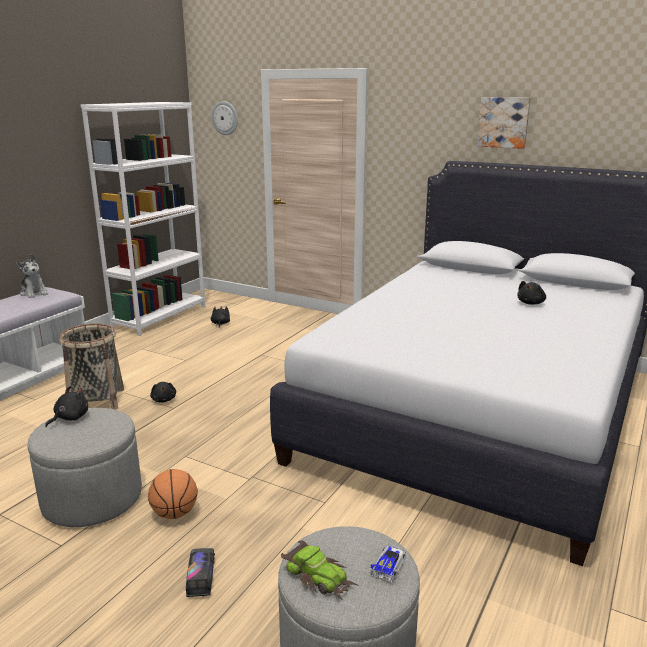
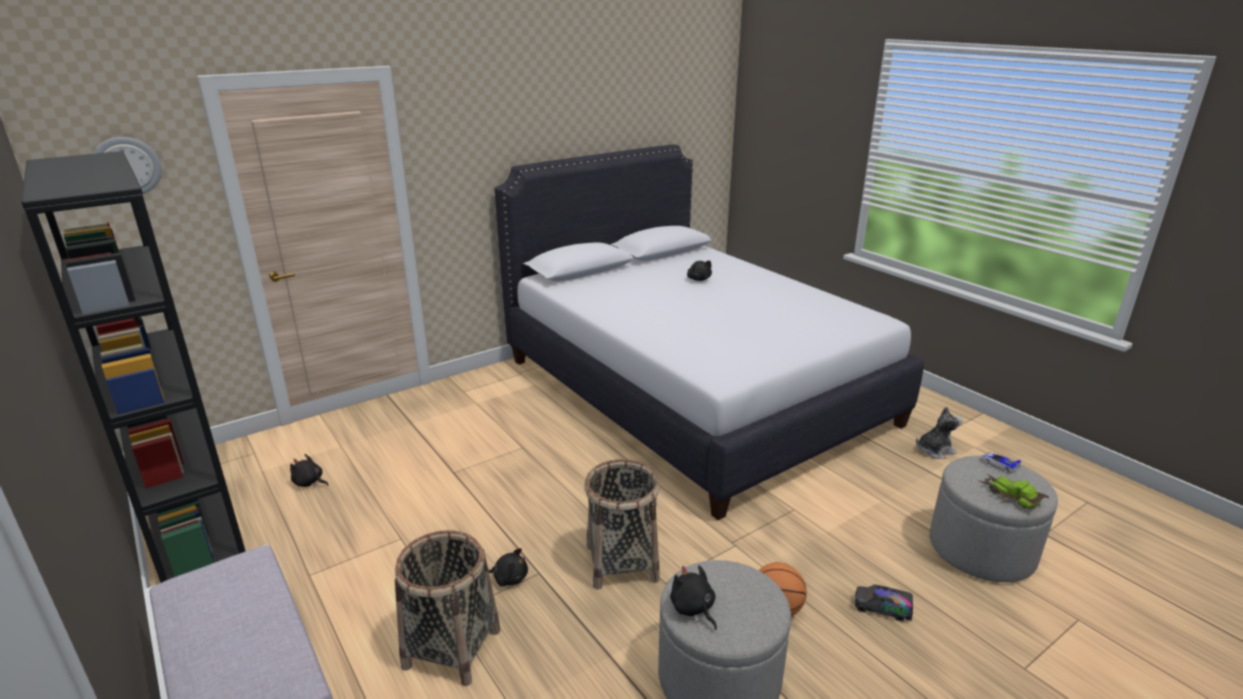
camera: 65 degrees left, 5 degrees up
plush toy [16,254,48,298] -> plush toy moved to [916,406,963,459]
white bookcase [81,102,205,336] -> black bookcase [21,151,245,583]
toy car [281,540,359,600] -> toy car turned 105 degrees counterclockwise [980,474,1049,509]
picture [477,97,531,149] -> none
none -> basket [585,459,660,590]

